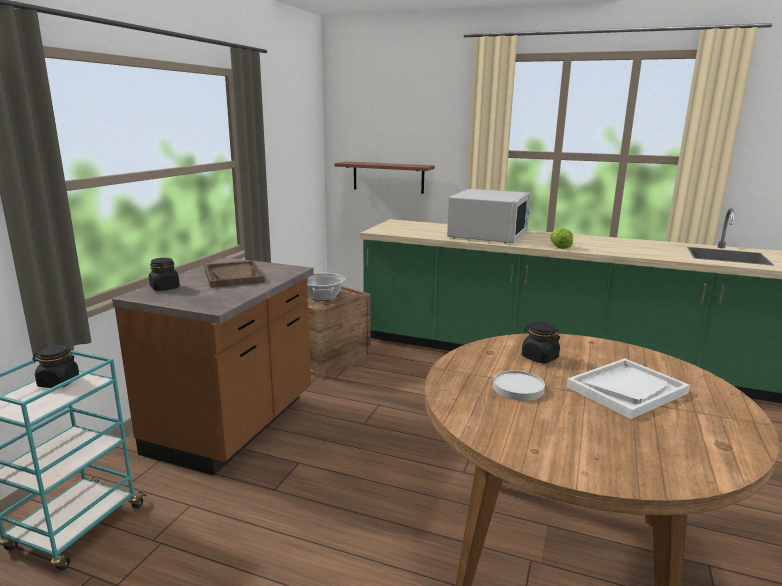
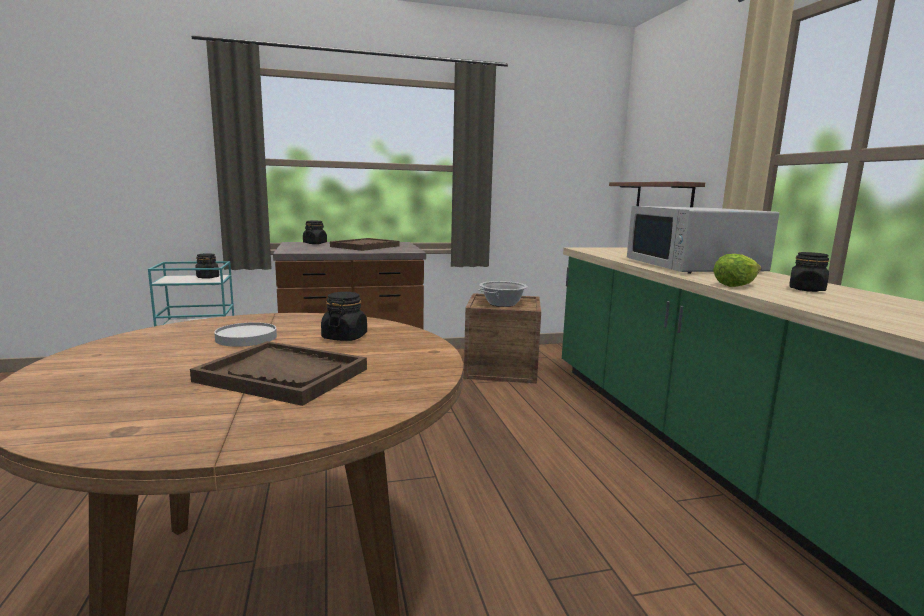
camera: 55 degrees right, 5 degrees down
white microwave [447,189,531,243] -> white microwave turned 90 degrees clockwise [627,206,779,274]
white tray [567,358,690,419] -> brown tray [190,341,367,406]
none -> black jar [789,252,829,292]

